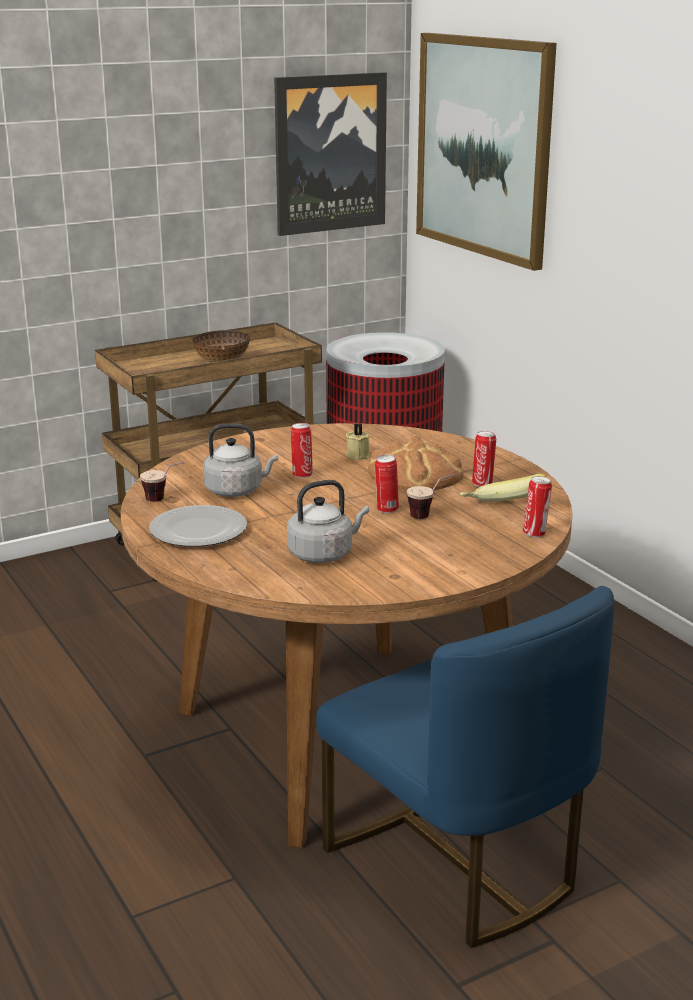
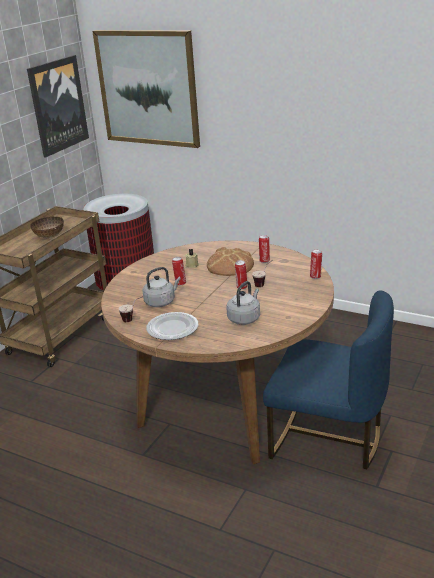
camera: 30 degrees left, 5 degrees up
banana [460,474,547,501] -> none

